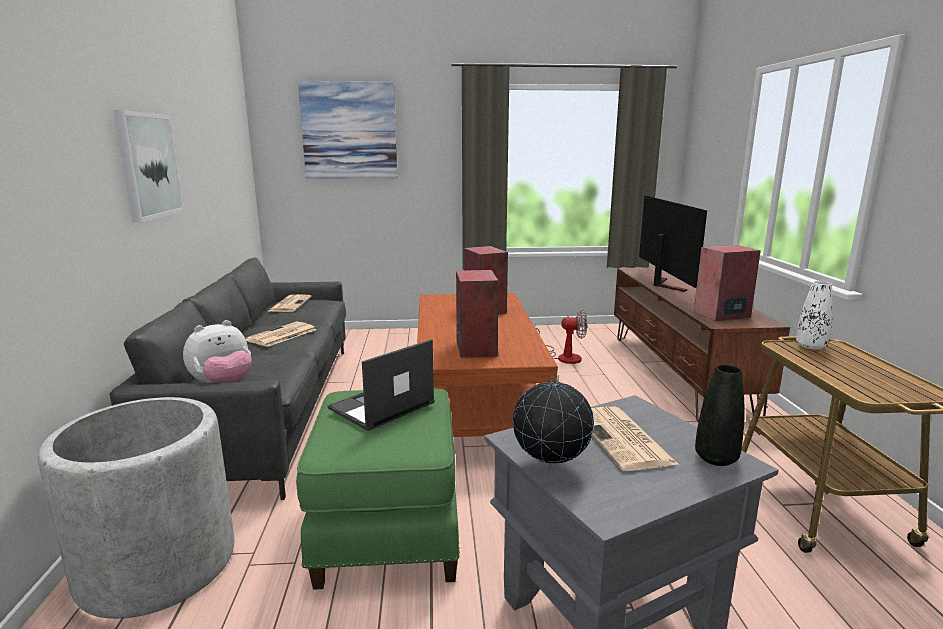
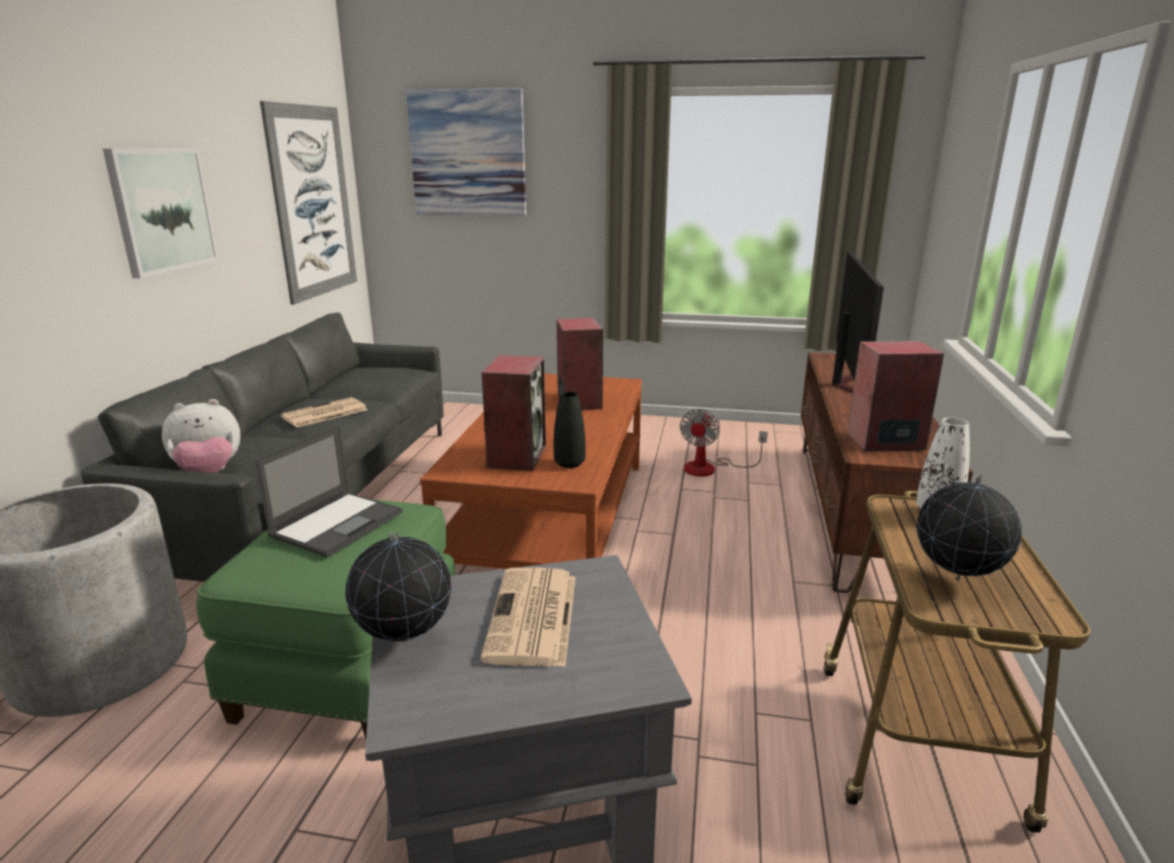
camera: 15 degrees right, 5 degrees up
newspaper [267,294,311,312] -> none
laptop [327,339,435,431] -> laptop turned 150 degrees clockwise [255,425,403,558]
fan [536,310,587,364] -> fan turned 90 degrees clockwise [680,409,768,477]
black vase [695,365,744,466] -> black vase moved to [554,391,586,468]
none -> picture [260,101,357,305]
none -> globe [917,475,1022,581]

